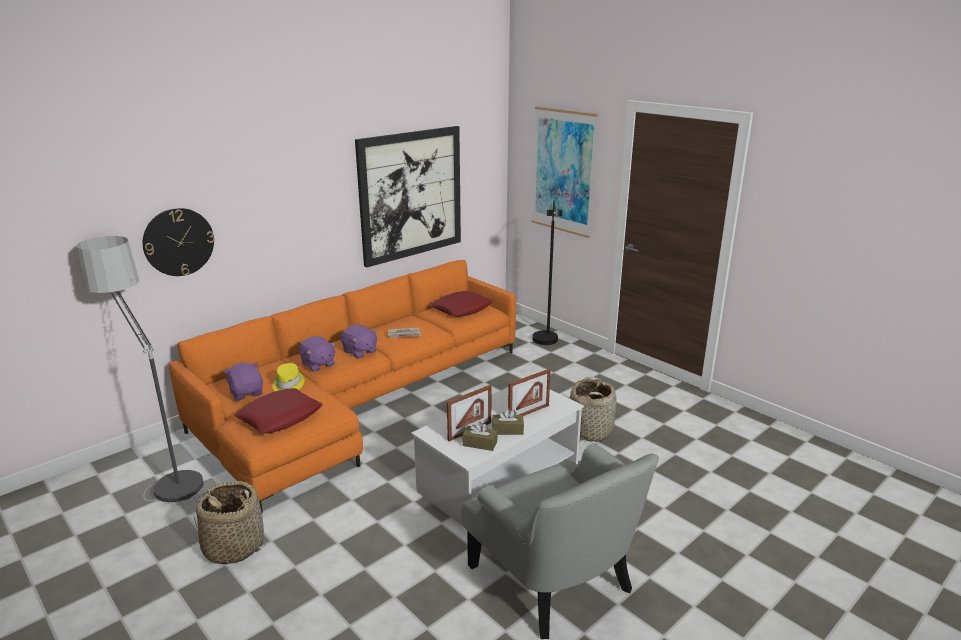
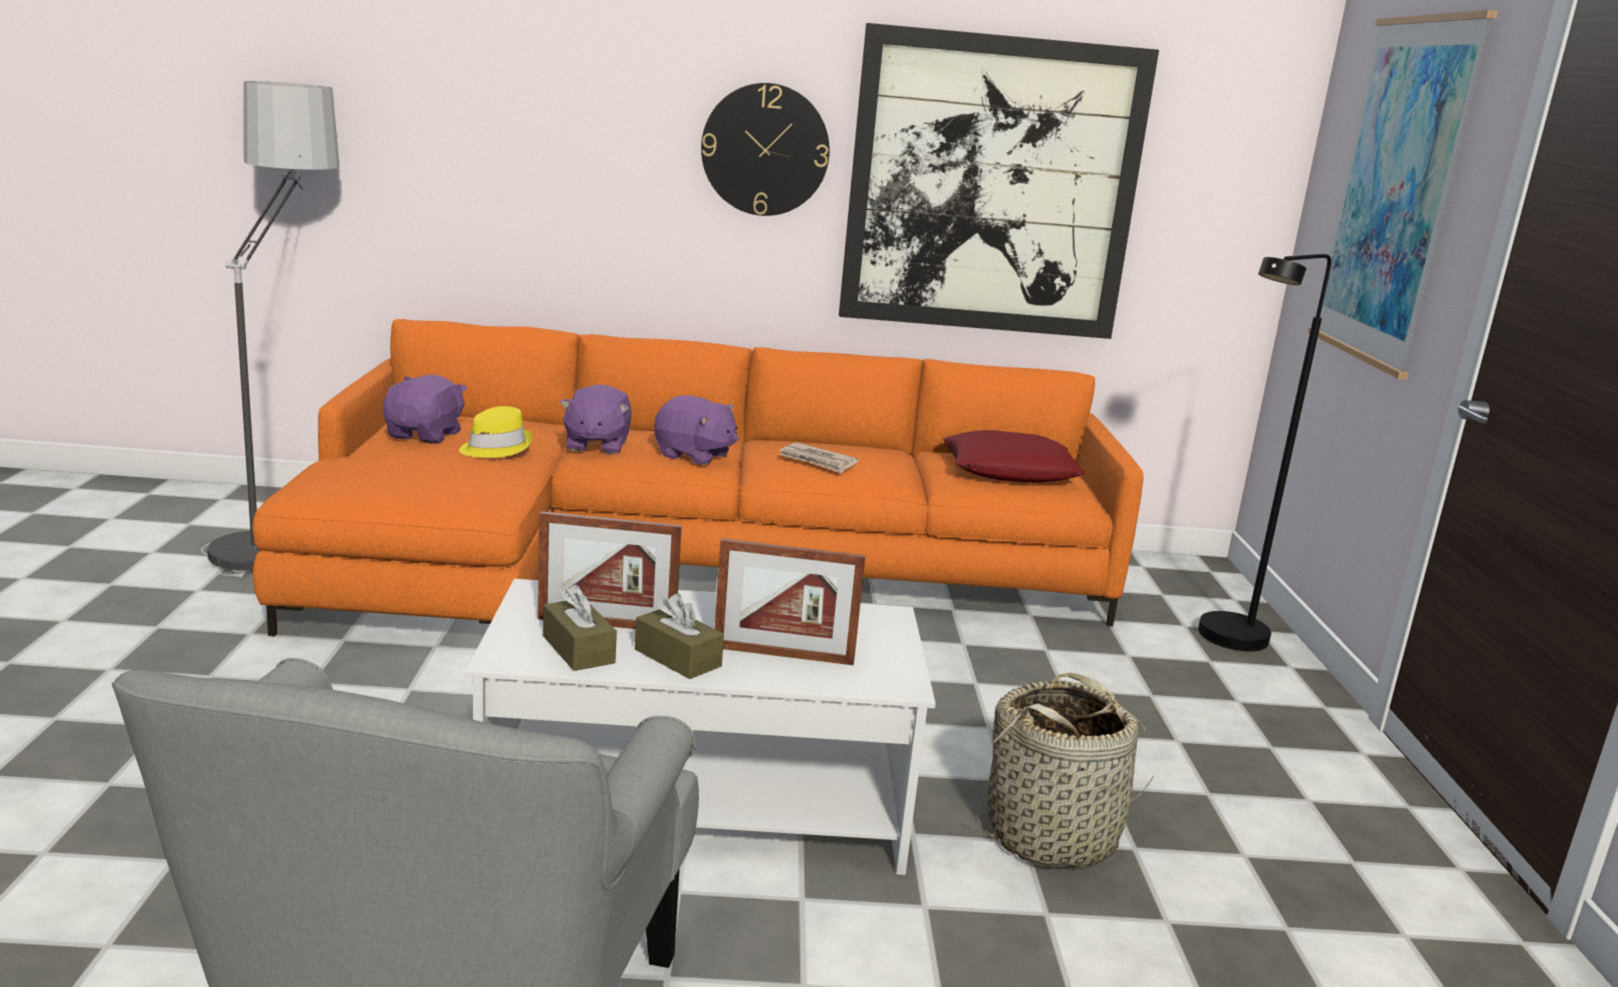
camera: 40 degrees right, 5 degrees down
wall clock [143,208,214,276] -> wall clock moved to [701,83,830,216]
basket [194,481,266,565] -> none
red pillow [234,388,323,433] -> none
purple plush toy [341,325,378,358] -> purple plush toy turned 60 degrees counterclockwise [654,395,739,465]

